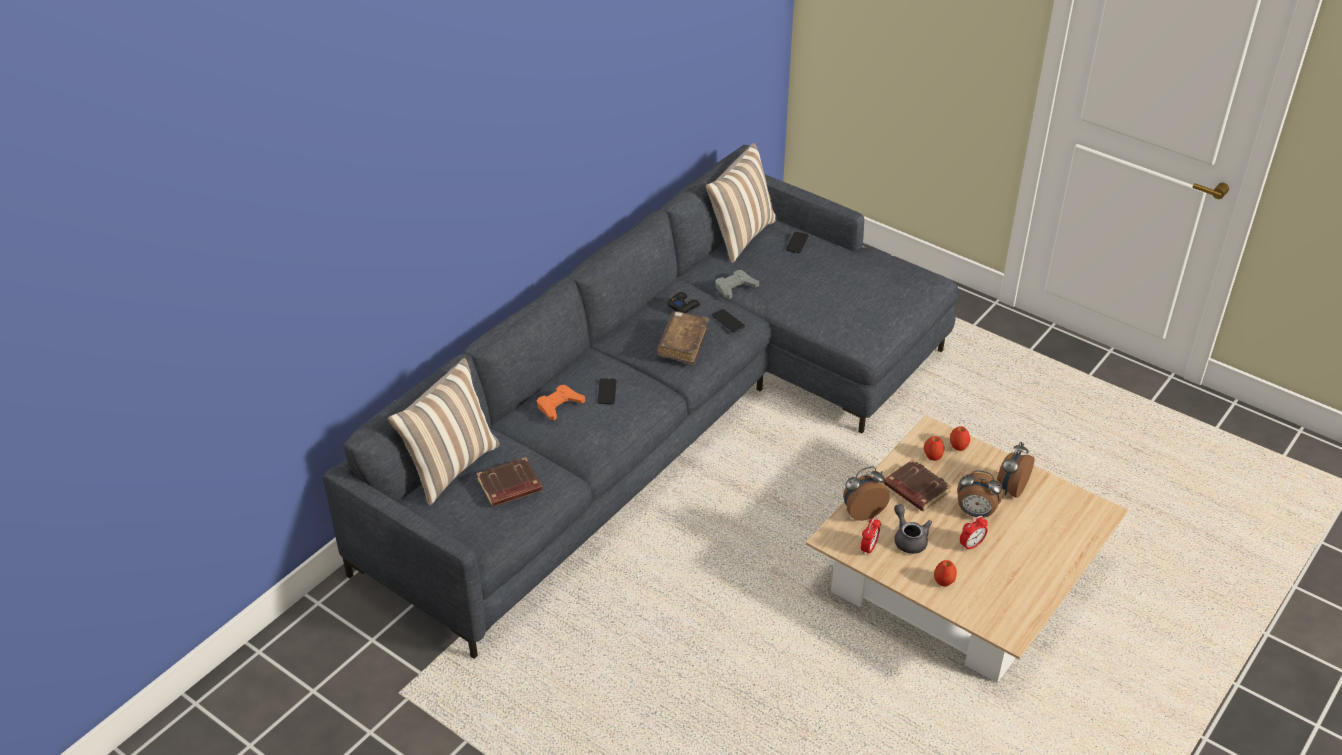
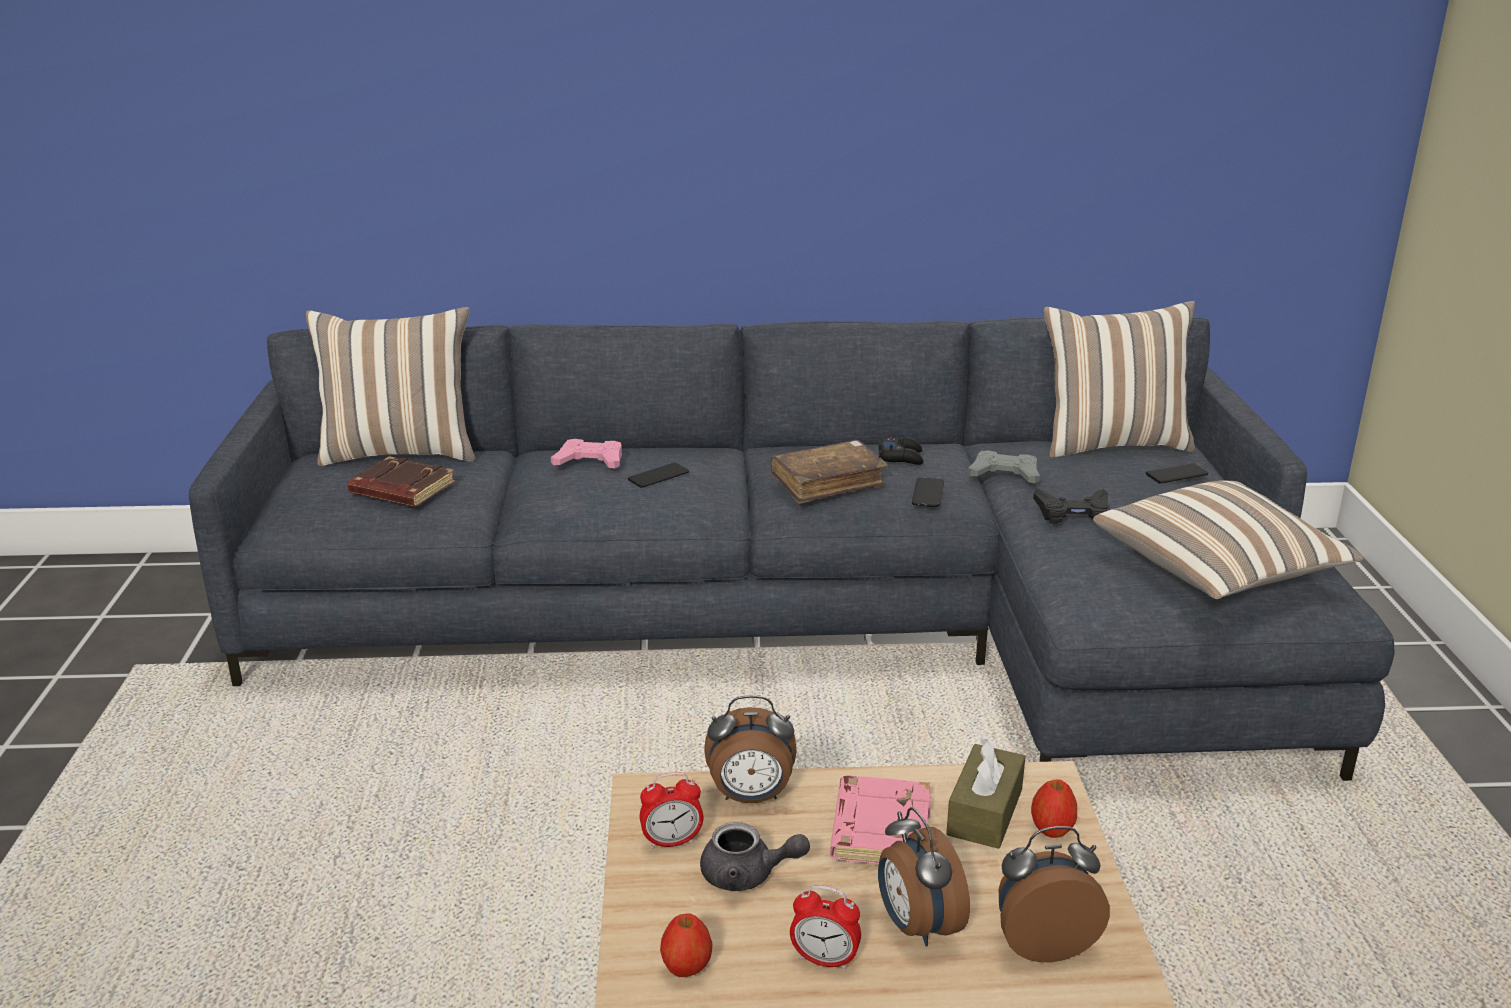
camera: 50 degrees right, 15 degrees down
orange game controller [537,385,585,420] -> pink game controller [551,439,622,469]
alarm clock [843,467,890,521] -> alarm clock turned 150 degrees clockwise [704,695,797,803]
brown book [884,459,951,511] -> pink book [830,776,931,864]
grey teapot [894,504,932,554] -> grey teapot turned 75 degrees clockwise [700,822,810,891]
apple [924,436,944,461] -> brown tissue box [946,738,1026,849]
none -> black game controller [1033,488,1110,524]
none -> pillow [1093,481,1364,599]

